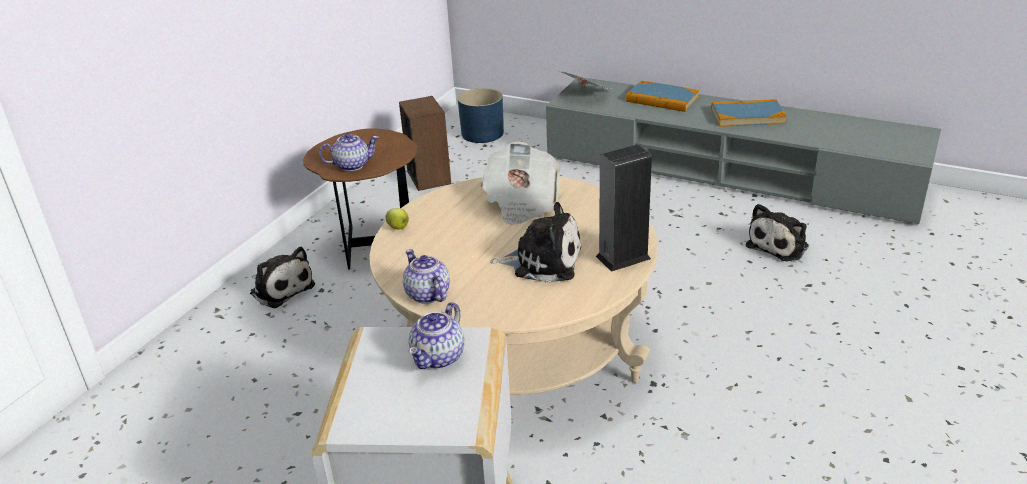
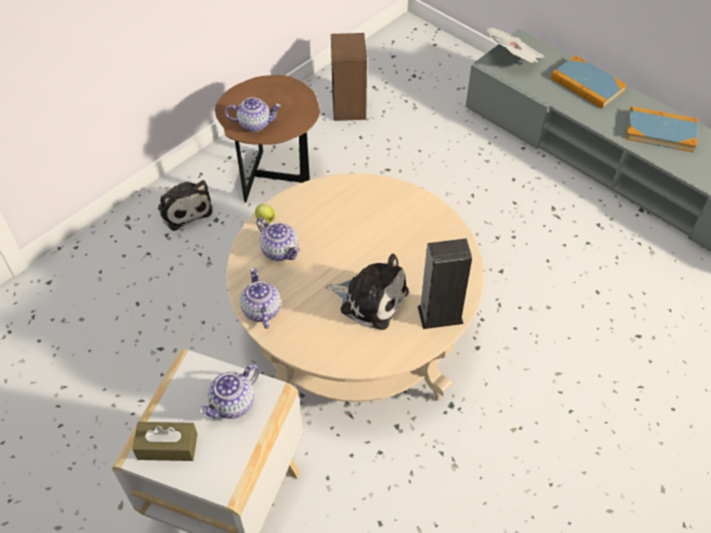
camera: 15 degrees right, 20 degrees up
blue planter [458,88,504,143] -> none
newspaper [481,142,561,225] -> none
plush toy [746,204,809,262] -> none
none -> brown tissue box [132,422,197,461]
none -> teapot [257,217,300,261]

